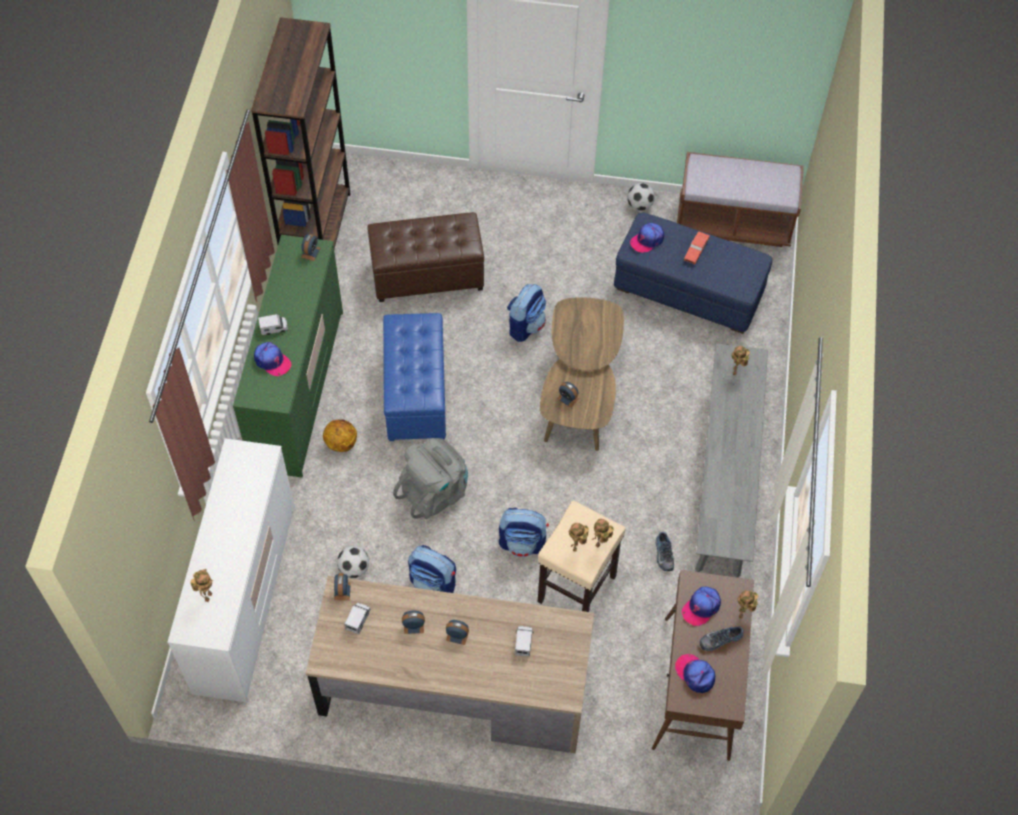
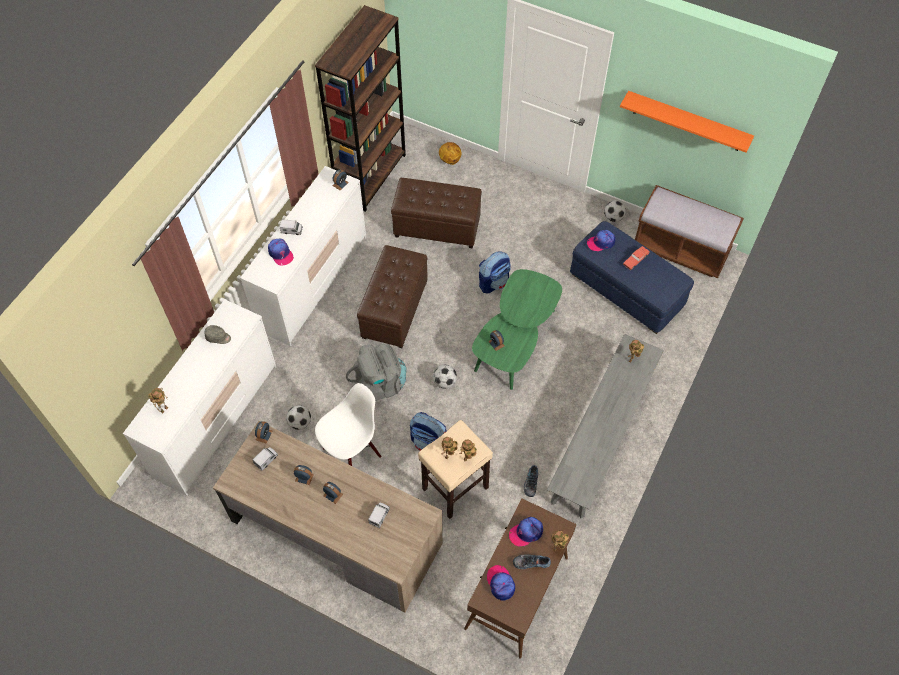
camera: 20 degrees right, 0 degrees up
green dresser [233,235,343,478] -> white dresser [240,166,366,346]
basketball [323,419,357,452] -> basketball moved to [439,142,462,165]
blue ottoman [383,313,446,441] -> brown ottoman [357,245,428,348]
backpack [408,545,456,593] -> white chair [315,383,381,466]
brown coffee table [540,297,624,451] -> green coffee table [472,269,562,390]
none -> grey cap [205,325,231,344]
none -> football [433,365,457,389]
none -> orange shelf [620,91,754,153]

